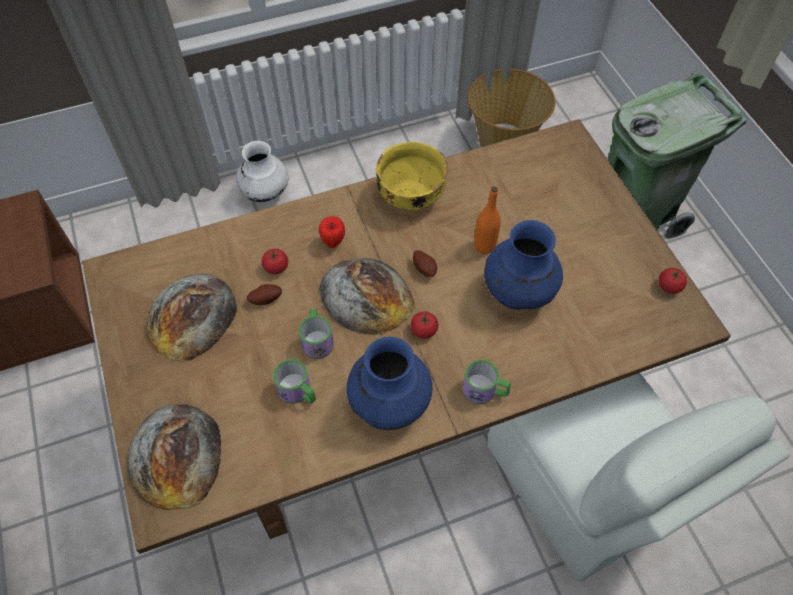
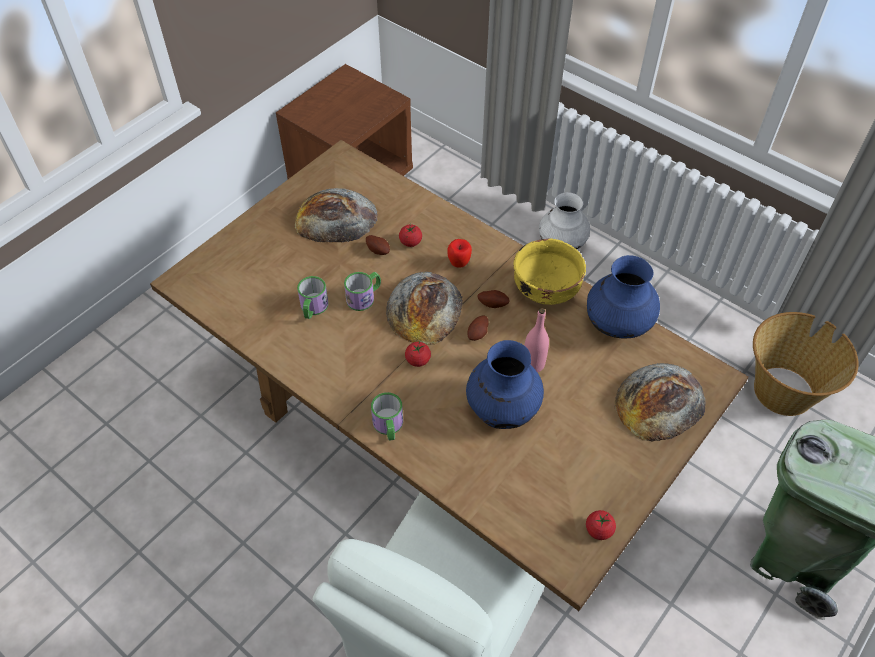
camera: 60 degrees right, 5 degrees down
bread [128,404,221,510] -> bread moved to [615,363,706,442]
blue vase [347,337,433,430] -> blue vase moved to [587,255,660,338]
orange bottle [474,186,501,254] -> pink bottle [524,308,549,373]
none -> potato [478,290,510,308]

